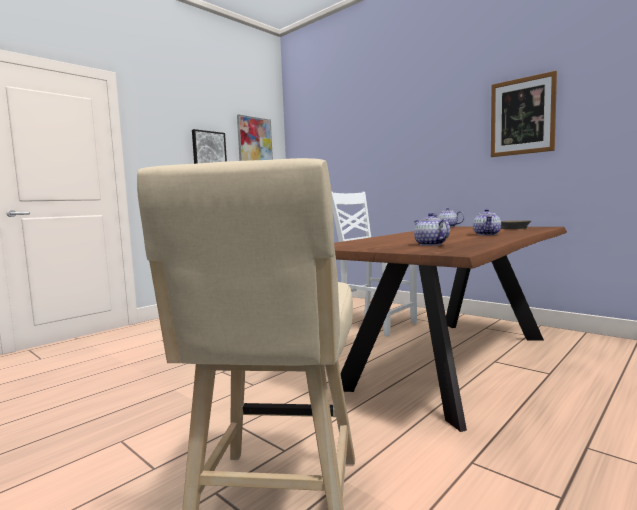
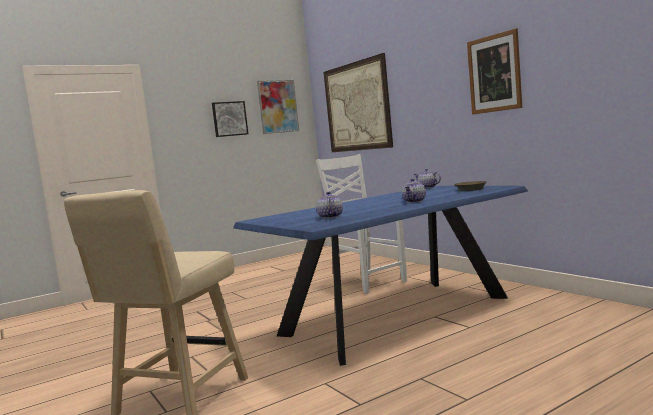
camera: 15 degrees right, 0 degrees up
brown dining table [334,226,567,432] -> blue dining table [233,186,528,366]
none -> picture [323,53,393,152]

